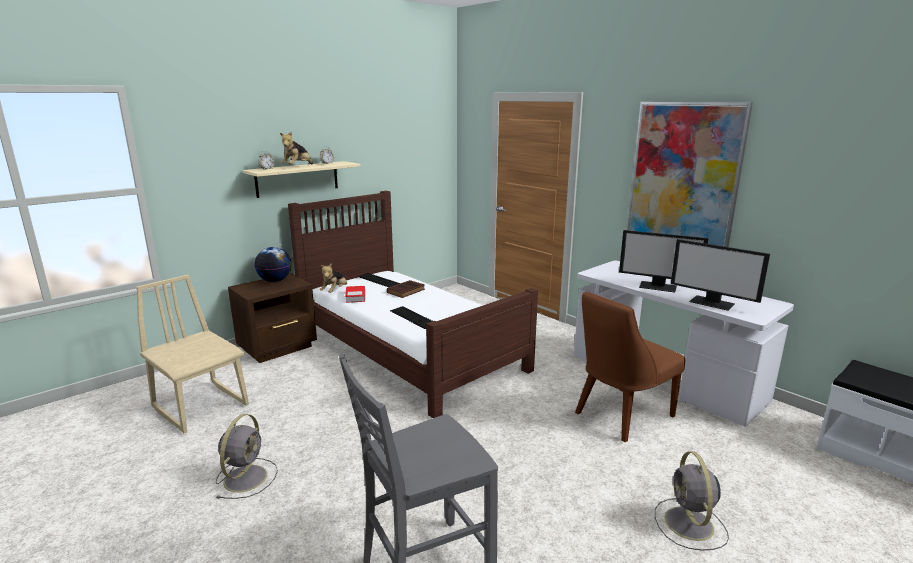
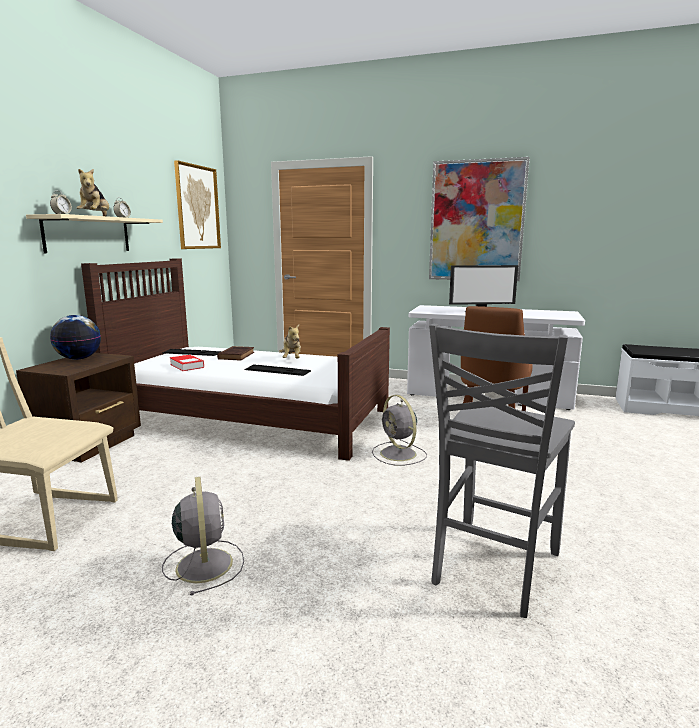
camera: 30 degrees left, 5 degrees down
plush toy [320,263,347,293] -> plush toy moved to [279,325,301,358]
grey fan [655,452,729,551] -> grey fan moved to [372,395,427,466]
monitor [671,239,770,311] -> none
none -> picture [174,160,221,249]

